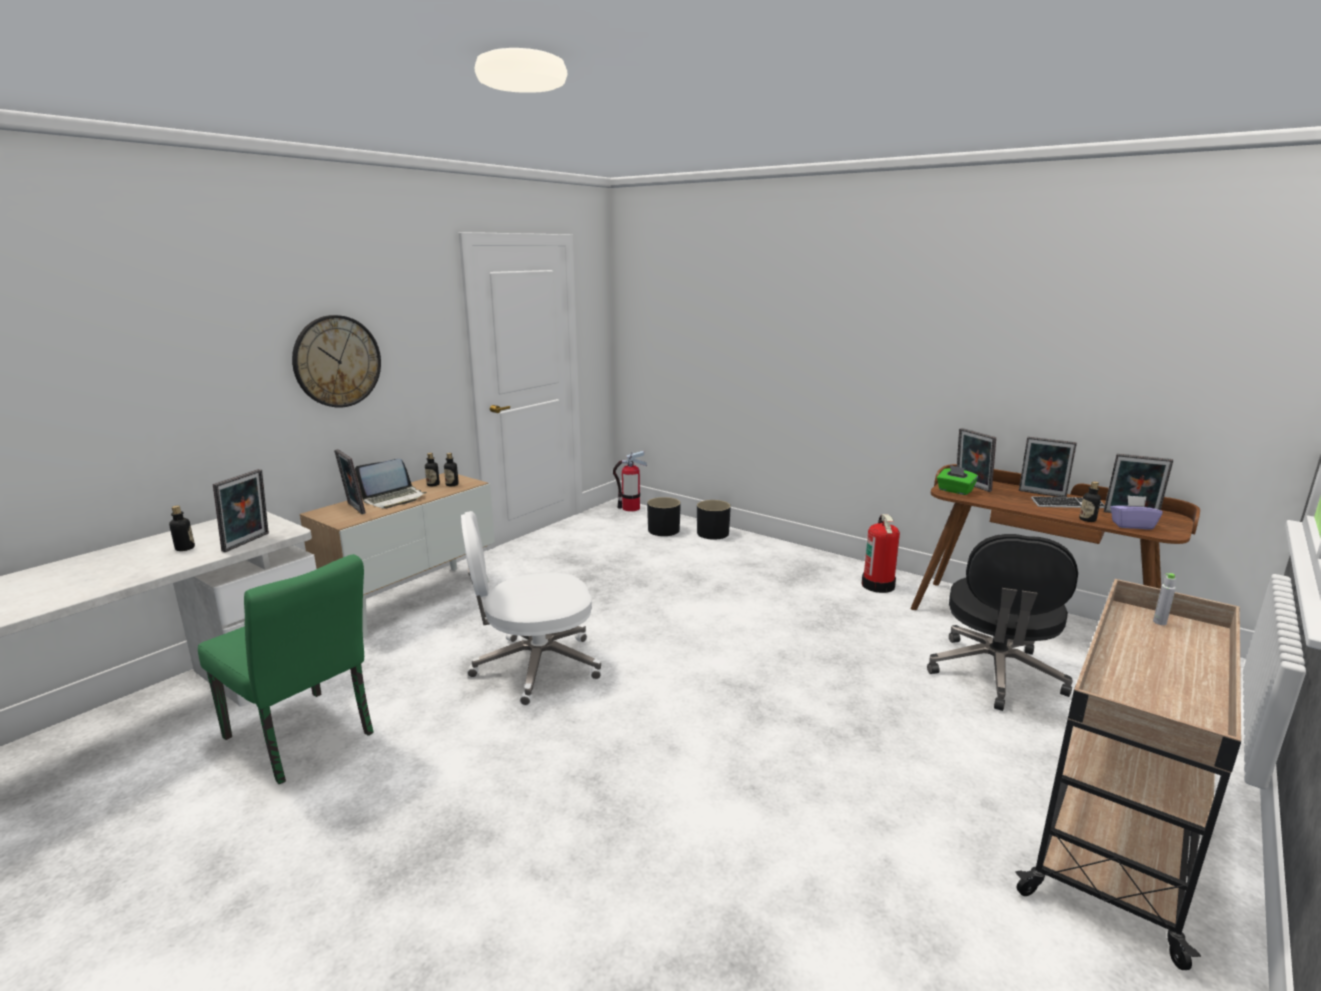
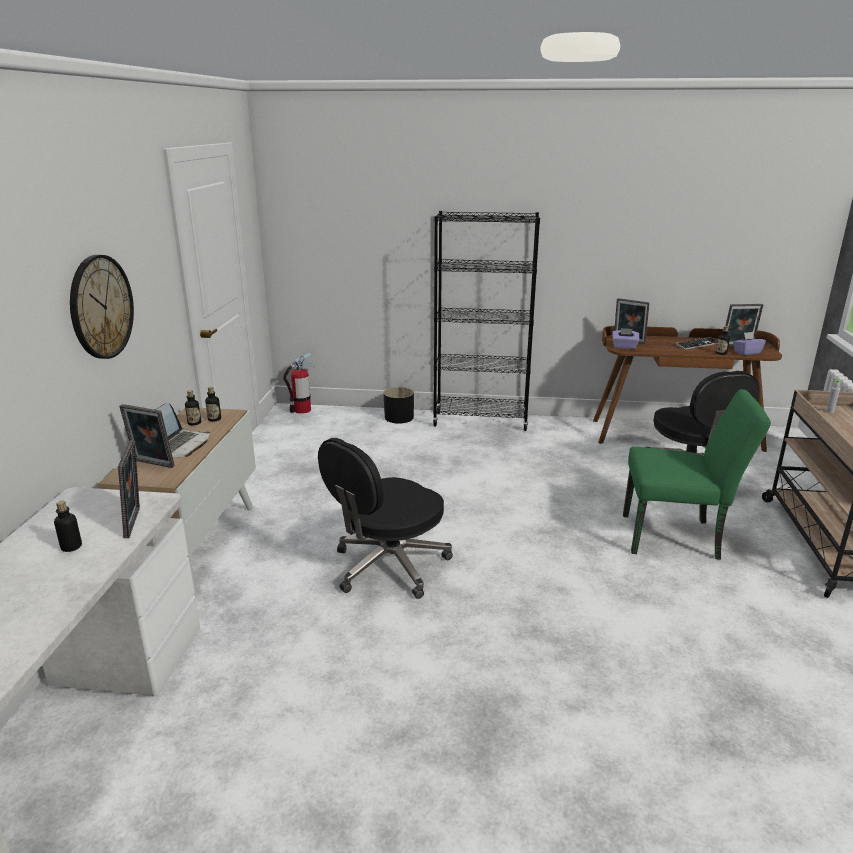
camera: 30 degrees left, 5 degrees up
green chair [198,554,374,784] -> green chair moved to [623,389,771,560]
white office chair [461,511,601,706] -> black office chair [318,438,453,599]
black planter [647,497,681,536] -> none
fire extinguisher [862,514,900,593] -> none
green tissue box [937,465,978,495] -> purple tissue box [612,328,639,349]
picture frame [1019,437,1077,497] -> none
none -> black bookcase [433,211,540,431]

